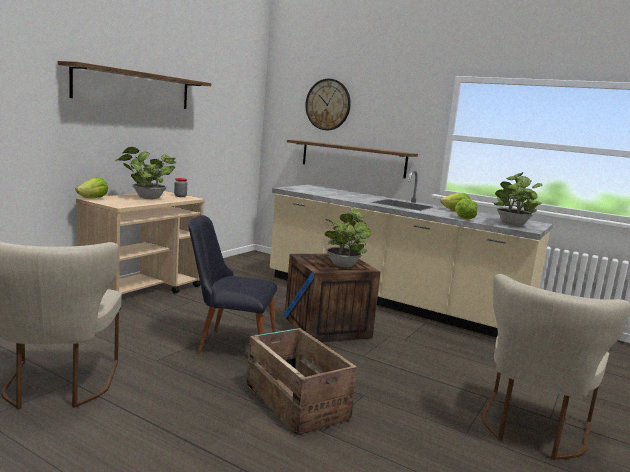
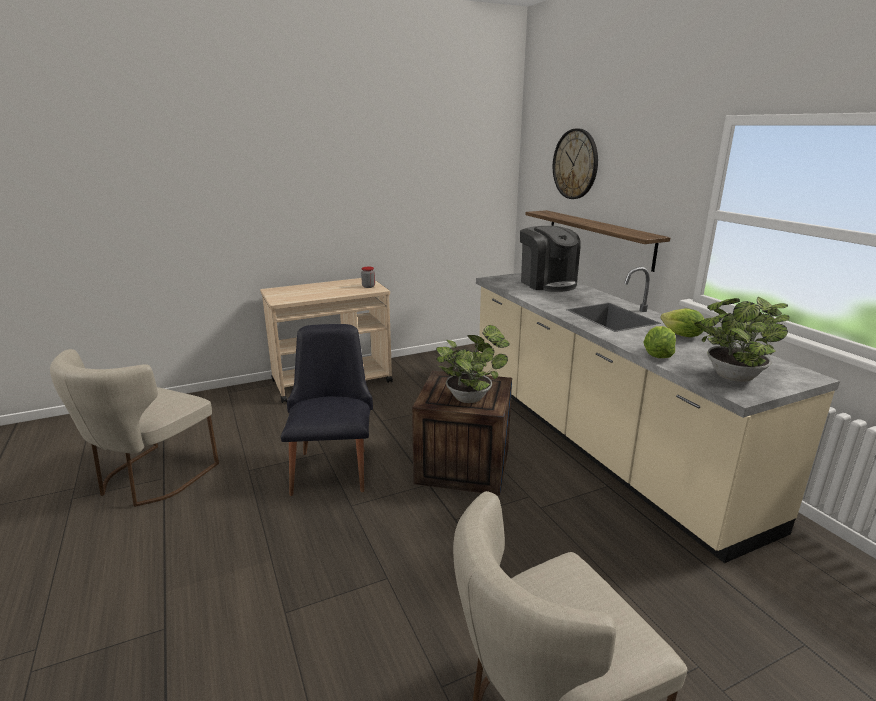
camera: 35 degrees right, 10 degrees up
shelf [58,61,211,109] -> none
lettuce [75,177,108,199] -> none
potted plant [115,147,176,199] -> none
black chair [188,215,277,354] -> black chair turned 45 degrees clockwise [281,324,373,496]
crate [247,328,357,436] -> none
none -> coffee machine [520,226,581,292]

